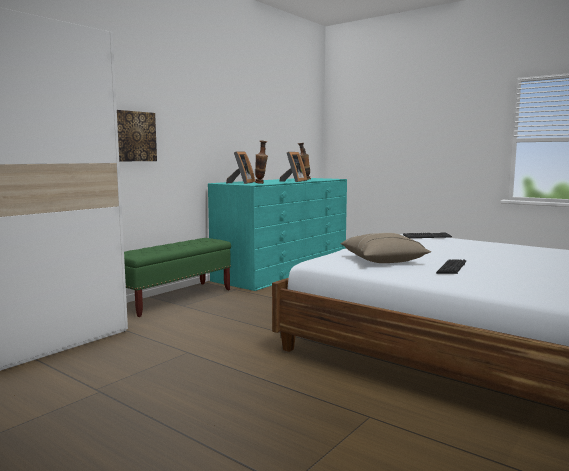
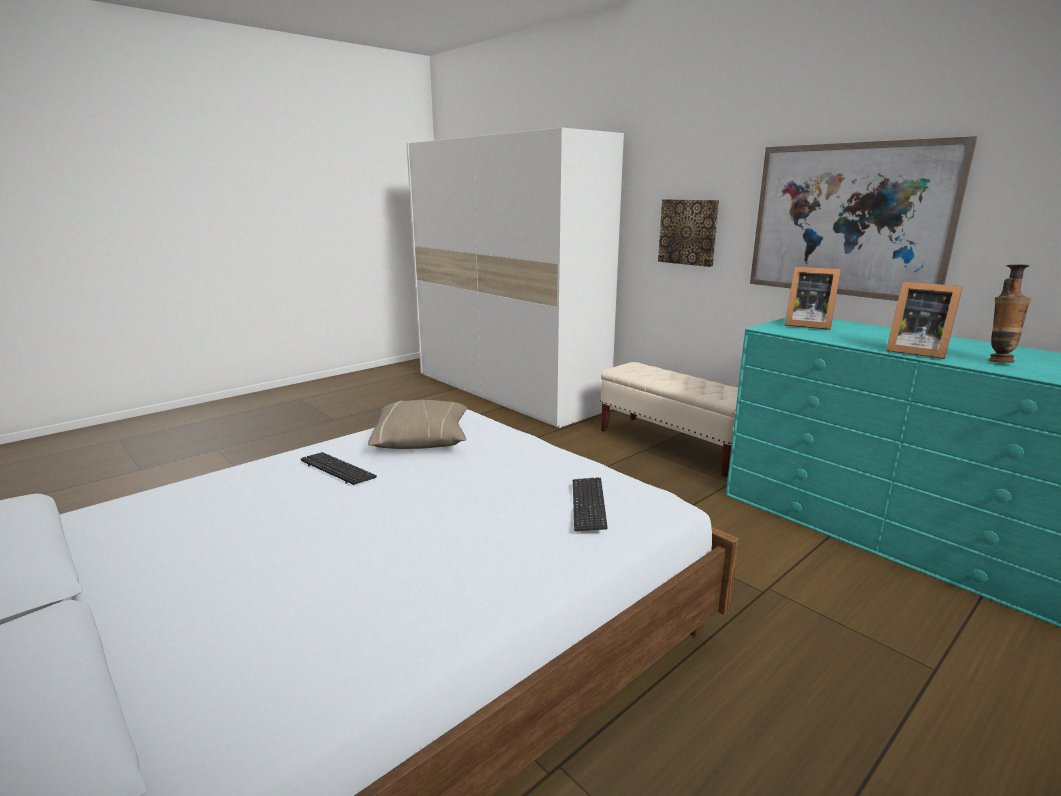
camera: 100 degrees right, 10 degrees up
green bench [124,238,231,317] -> beige bench [600,362,738,477]
vase [255,141,268,184] -> none
none -> picture [750,136,978,301]

